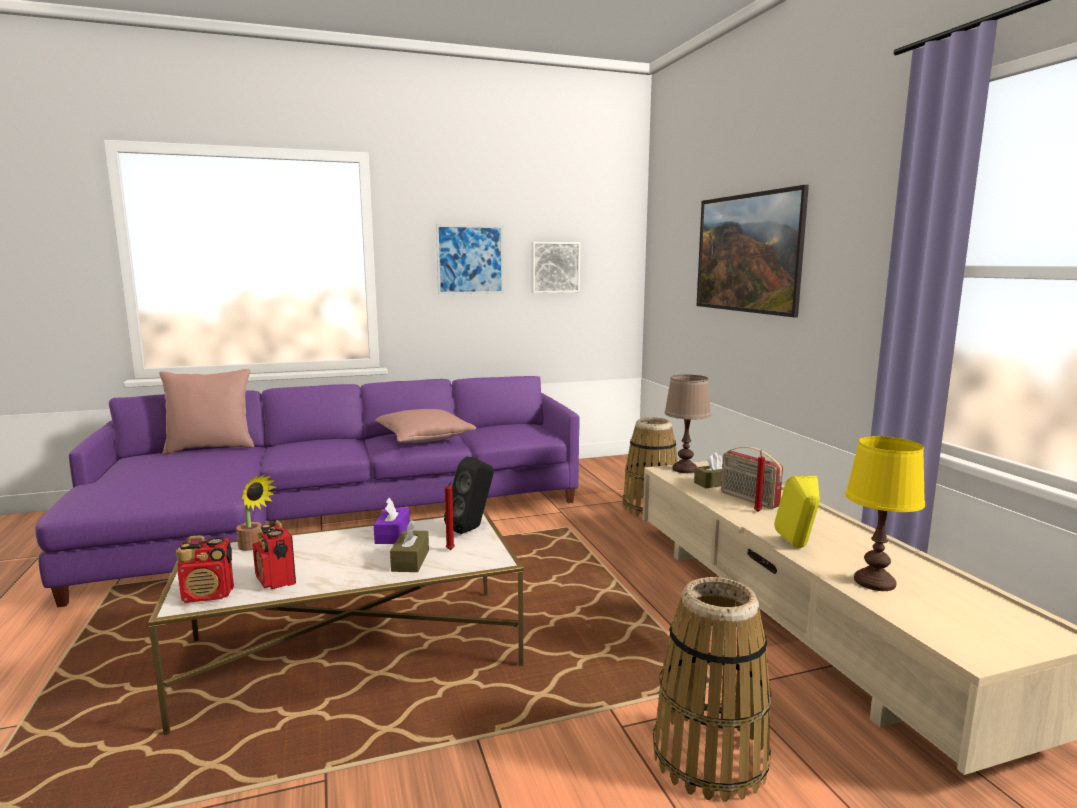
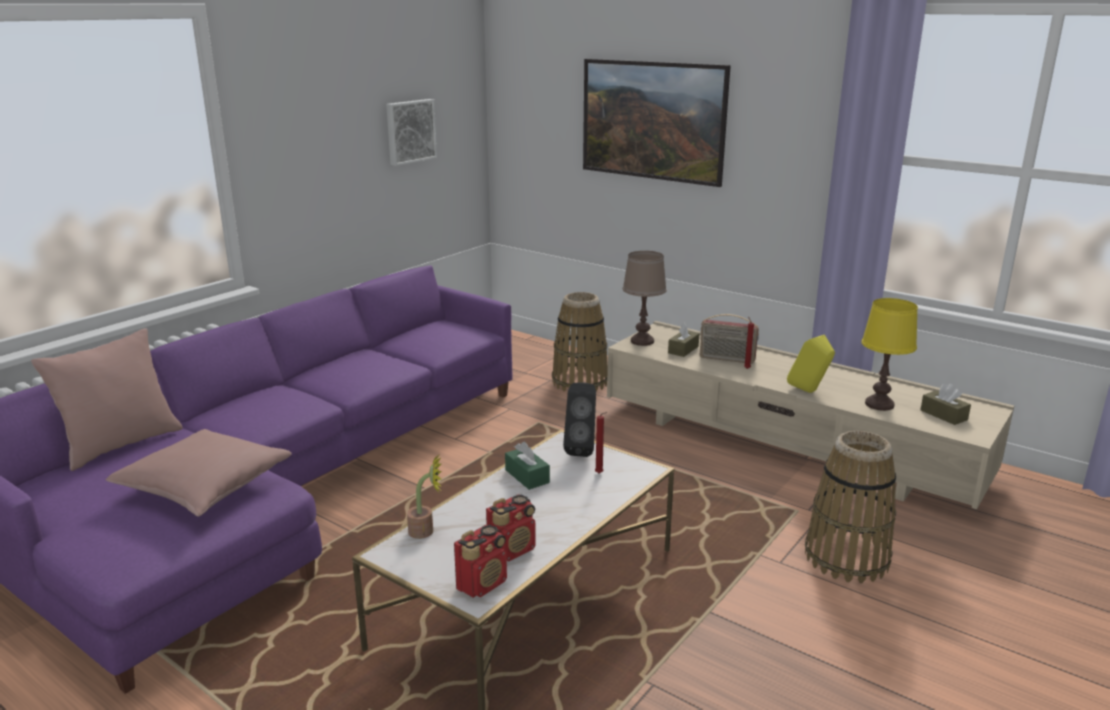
camera: 35 degrees left, 10 degrees up
radio [253,520,296,589] -> radio turned 60 degrees counterclockwise [486,494,536,562]
purple tissue box [374,498,410,544] -> green tissue box [505,442,550,490]
pink pillow [375,409,476,443] -> pink pillow moved to [106,429,292,517]
brown tissue box [390,520,429,572] -> brown tissue box moved to [920,384,971,425]
picture [436,224,504,294] -> none

